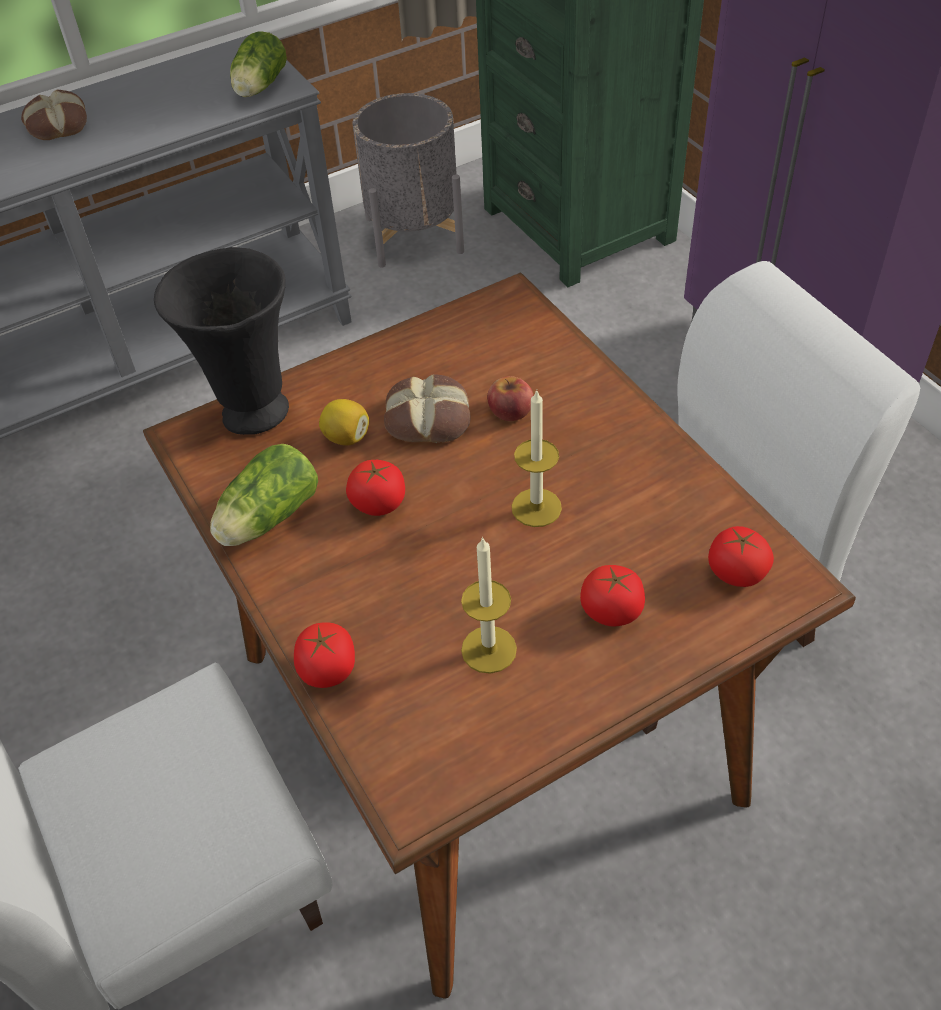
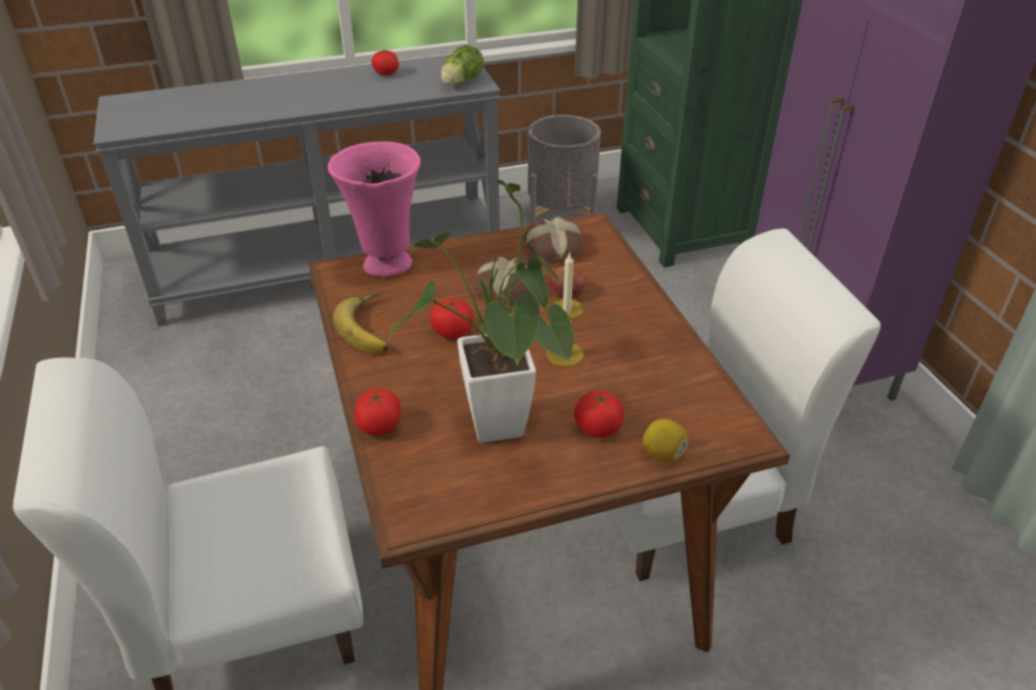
camera: 10 degrees right, 10 degrees down
bread [21,89,87,140] -> bread moved to [523,216,583,261]
black vase [154,247,289,435] -> pink vase [328,142,421,277]
lettuce [210,444,318,546] -> banana [333,293,388,354]
lemon [319,399,369,446] -> lemon moved to [643,419,689,462]
candle [461,537,517,674] -> potted plant [388,180,574,443]
tomato [708,526,774,587] -> tomato moved to [371,49,399,75]

